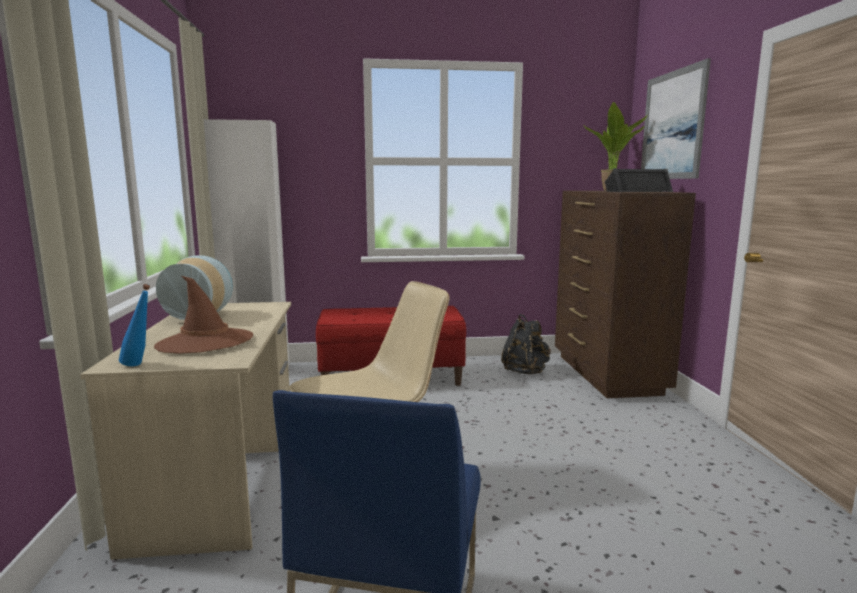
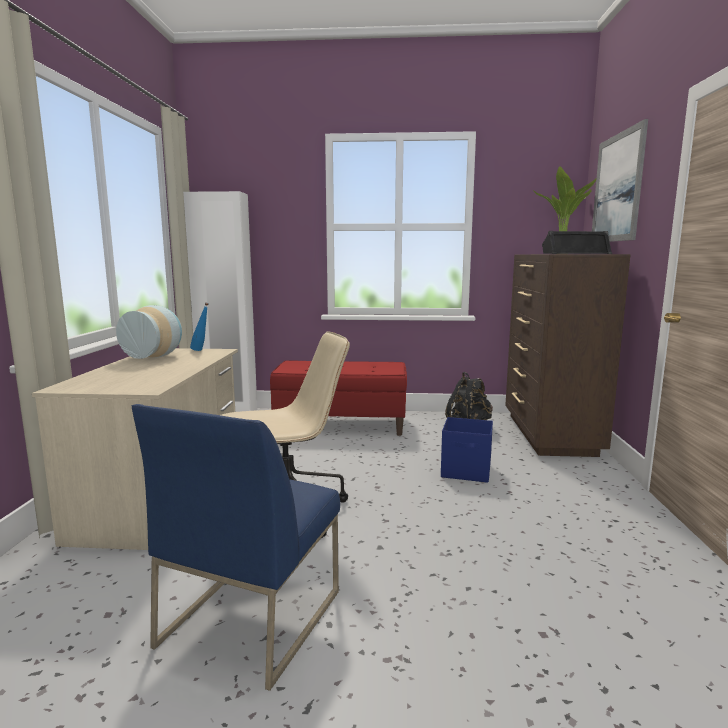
camera: 10 degrees right, 0 degrees up
blue bottle [119,284,150,366] -> blue bottle moved to [190,303,209,351]
brown hat [154,276,253,354] -> none
none -> blue storage box [441,417,493,483]

